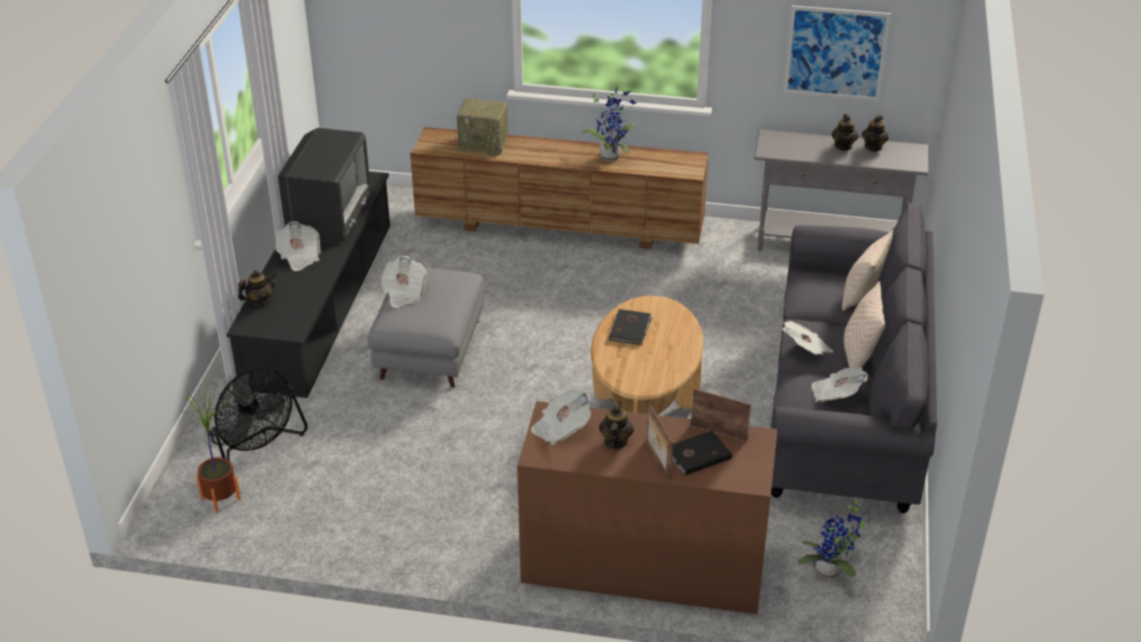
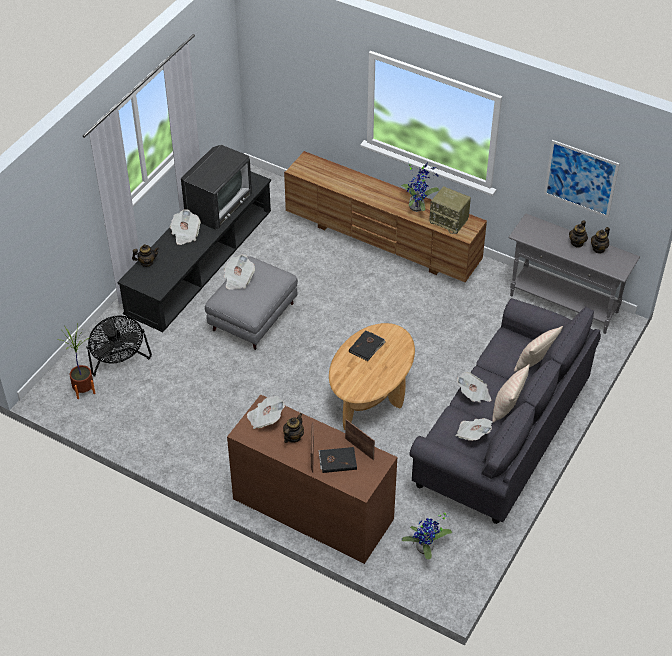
camera: 20 degrees right, 10 degrees up
radio [457,98,508,156] -> radio moved to [429,186,471,234]

